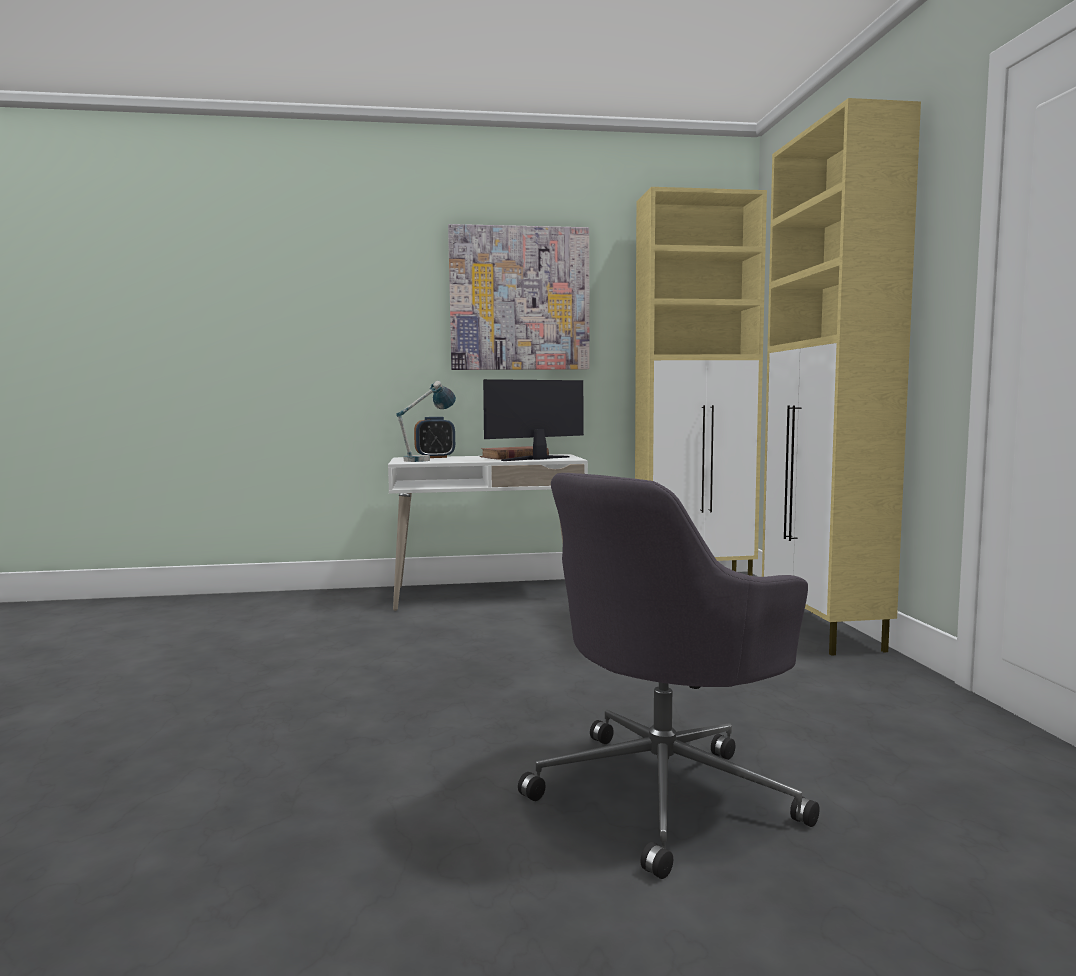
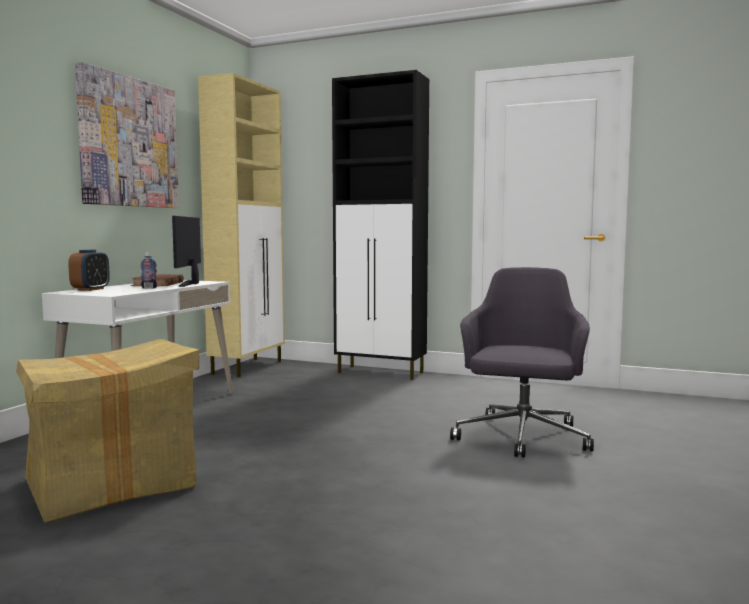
camera: 60 degrees left, 0 degrees up
table lamp [396,381,456,462] -> none
grey office chair [518,473,820,879] -> grey office chair turned 150 degrees counterclockwise [450,267,594,457]
beige cabinet [762,98,921,656] -> black cabinet [332,70,429,380]
none -> cardboard box [16,339,199,523]
none -> bottle [140,252,157,289]

